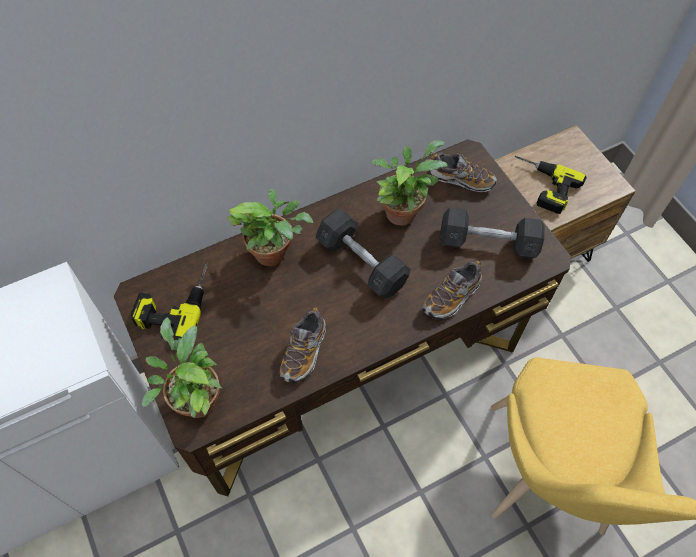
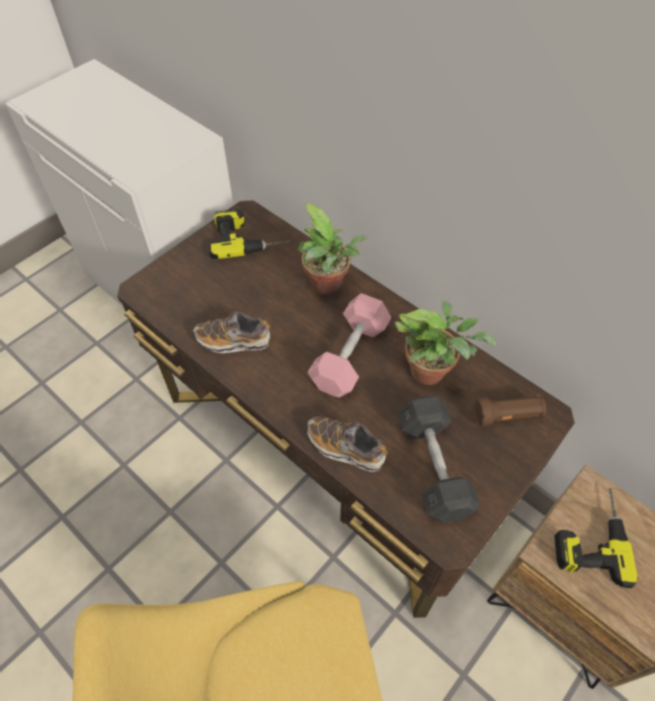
camera: 70 degrees right, 5 degrees down
potted plant [142,317,223,418] -> none
grey dumbbell [315,209,411,298] -> pink dumbbell [307,293,392,397]
shoe [430,152,497,192] -> brown flashlight [474,394,546,426]

